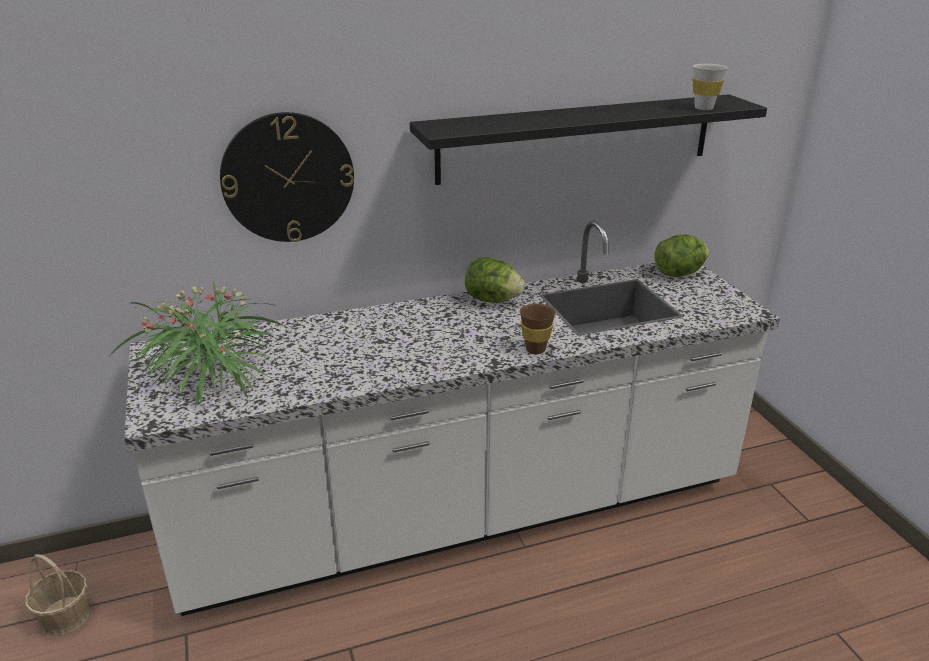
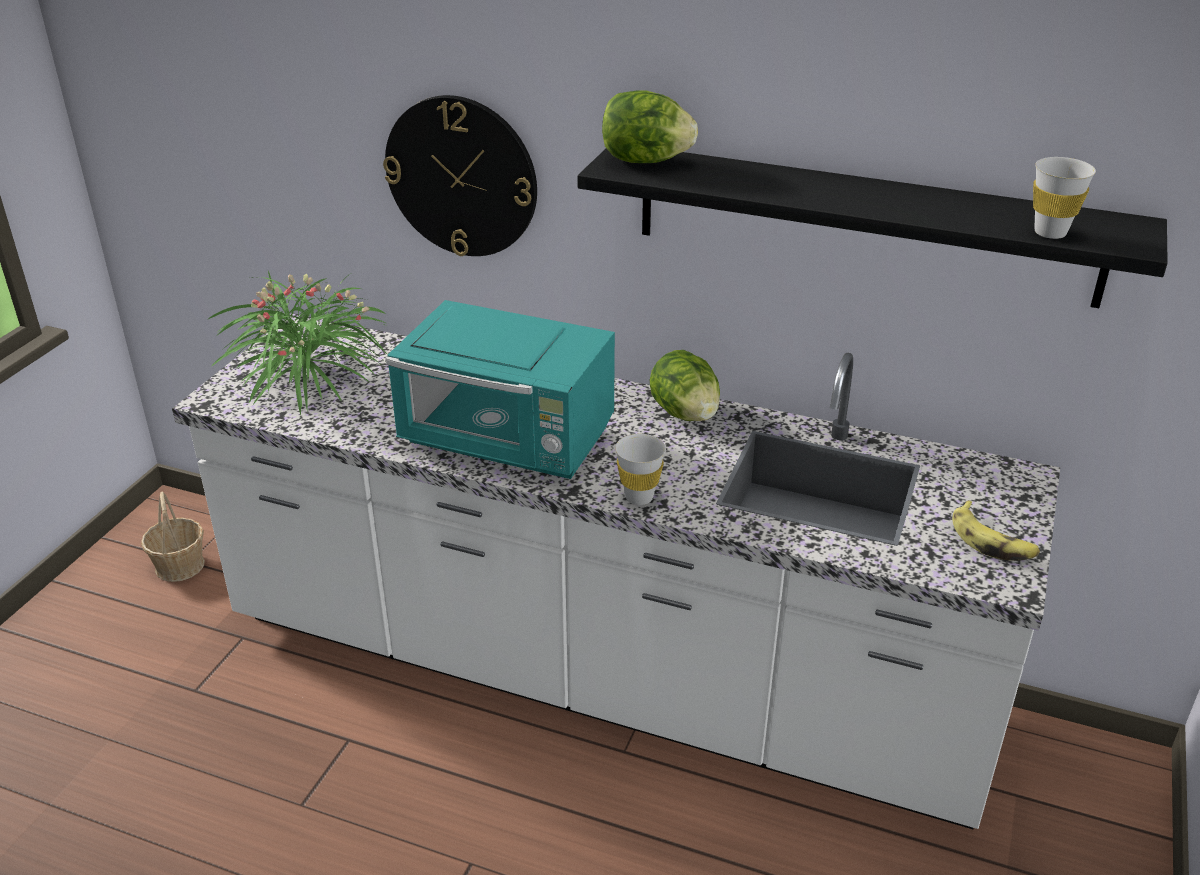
camera: 40 degrees right, 5 degrees up
brown cup [520,304,556,354] -> white cup [615,434,666,505]
lettuce [655,235,709,277] -> lettuce moved to [602,90,698,163]
none -> turquoise microwave [385,300,615,479]
none -> banana [952,500,1040,561]

